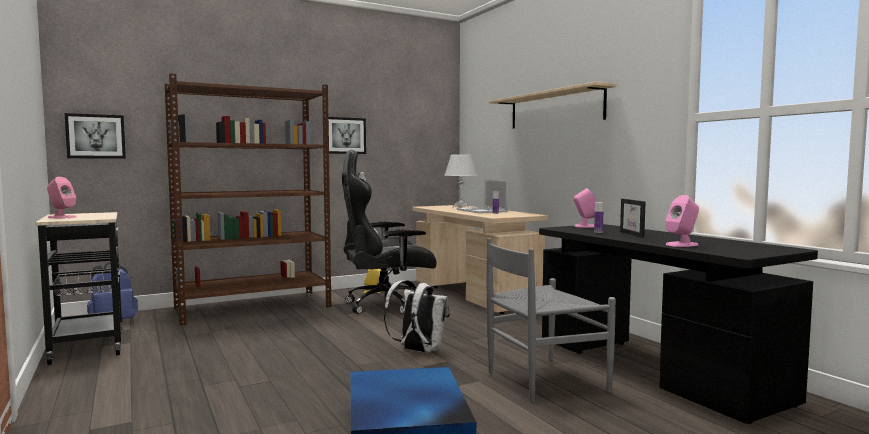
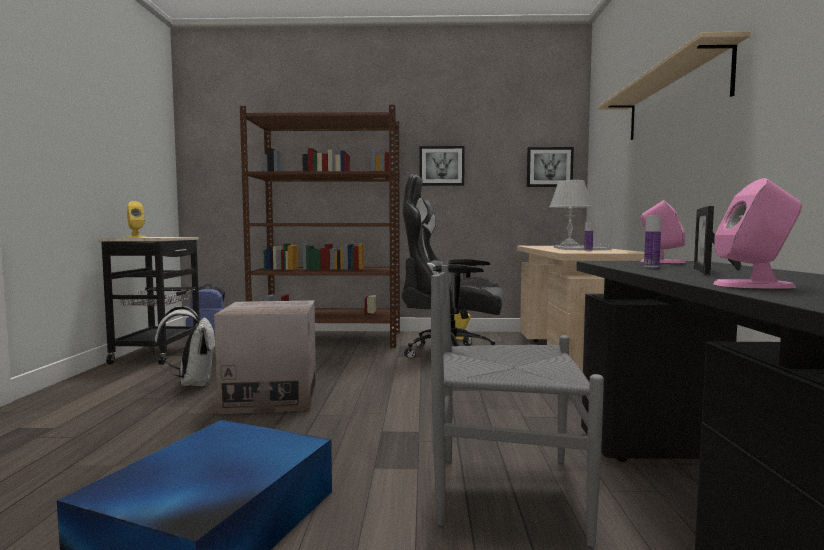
camera: 30 degrees right, 0 degrees up
pink speaker [47,177,76,218] -> yellow speaker [126,201,146,237]
picture [65,113,126,159] -> picture moved to [527,147,574,187]
white backpack [384,280,450,353] -> white backpack moved to [153,306,215,386]
none -> cardboard box [214,301,316,414]

